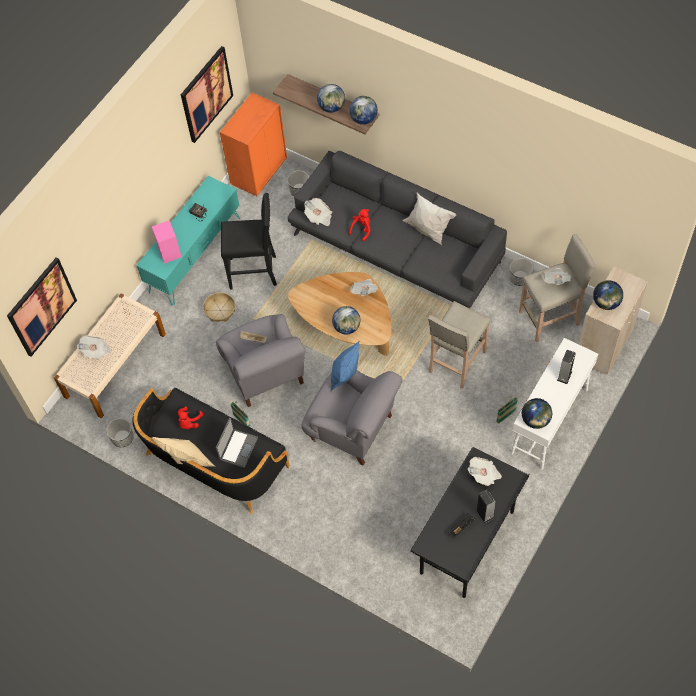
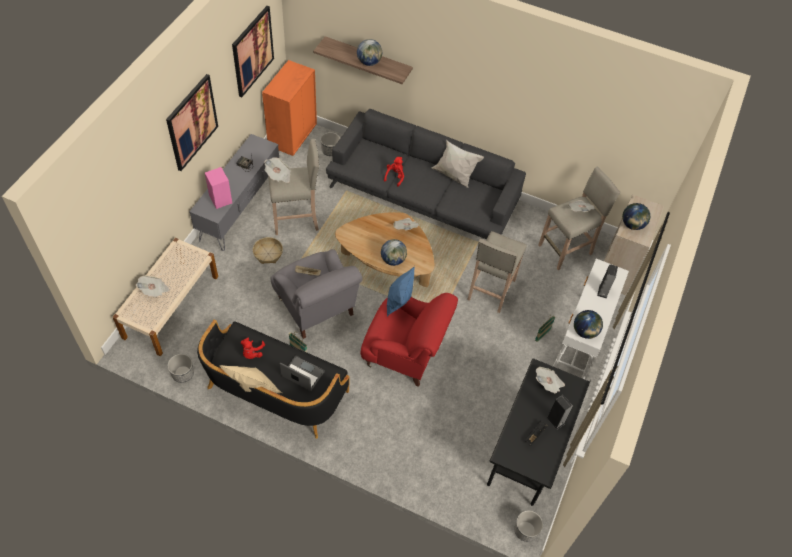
camera: 15 degrees left, 5 degrees down
picture [7,258,77,357] -> picture moved to [166,74,218,171]
turquoise tv stand [136,176,240,305] -> grey tv stand [189,134,279,251]
laptop [216,418,258,468] -> laptop turned 75 degrees counterclockwise [280,356,325,391]
black stool [221,193,277,290] -> beige stool [268,139,319,235]
grey armchair [302,370,403,466] -> red armchair [361,293,458,387]
newspaper [304,198,332,226] -> newspaper moved to [265,157,291,183]
globe [349,96,378,125] -> none
planter [510,258,534,286] -> planter moved to [514,510,543,542]

